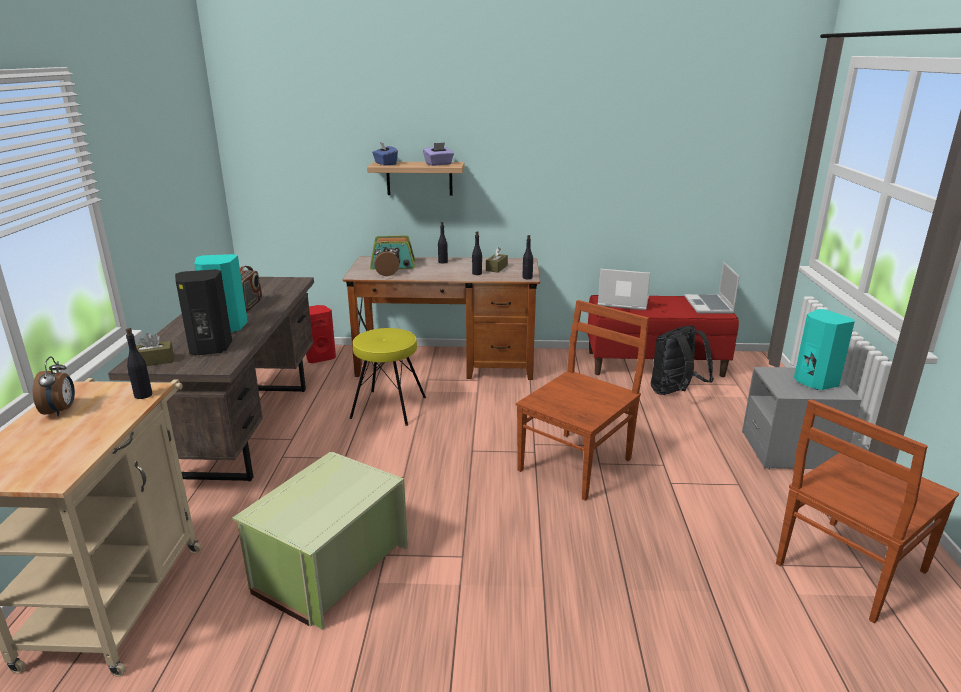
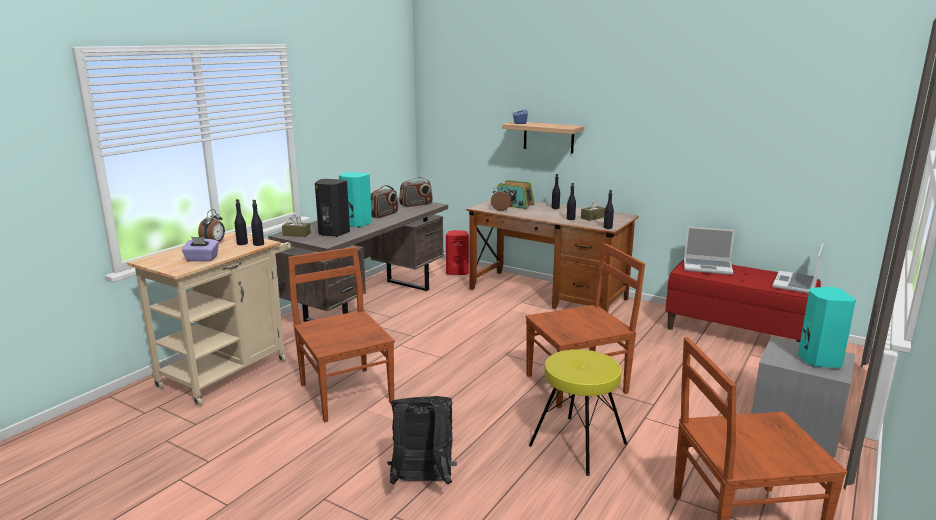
camera: 30 degrees right, 5 degrees down
green storage box [232,452,408,630] -> brown chair [288,247,395,422]
yellow stool [349,328,426,426] -> yellow stool moved to [529,349,627,476]
purple tissue box [423,143,454,166] -> purple tissue box moved to [182,237,219,261]
laptop [598,269,650,310] -> laptop turned 150 degrees clockwise [684,227,735,275]
black backpack [651,326,714,395] -> black backpack moved to [387,396,457,484]
none -> black bottle [235,199,248,245]
none -> radio [399,177,433,207]

